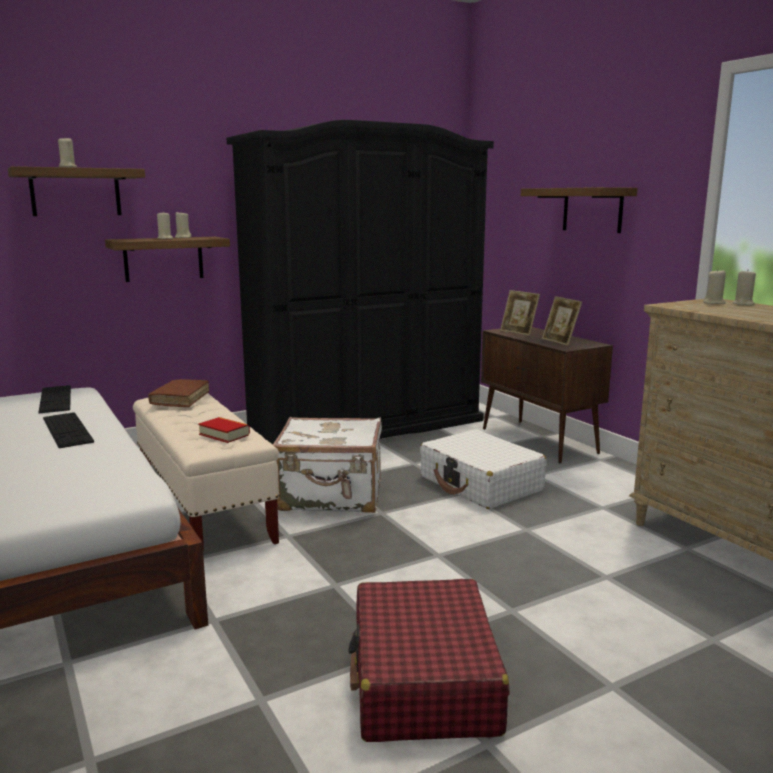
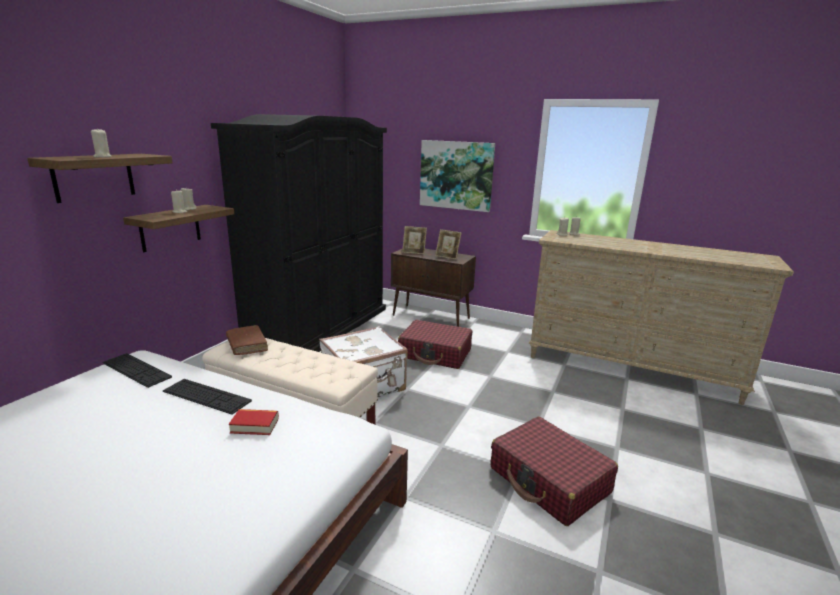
camera: 35 degrees left, 5 degrees up
book [198,417,250,443] -> book moved to [229,409,279,435]
white suitcase [420,429,546,509] -> red suitcase [398,320,472,369]
shelf [521,187,638,233] -> picture [420,140,495,212]

